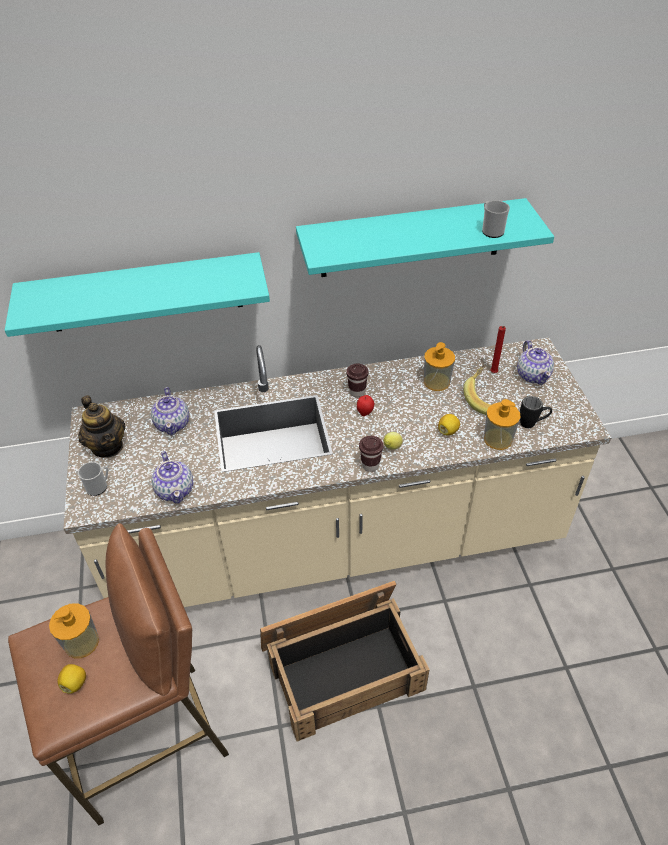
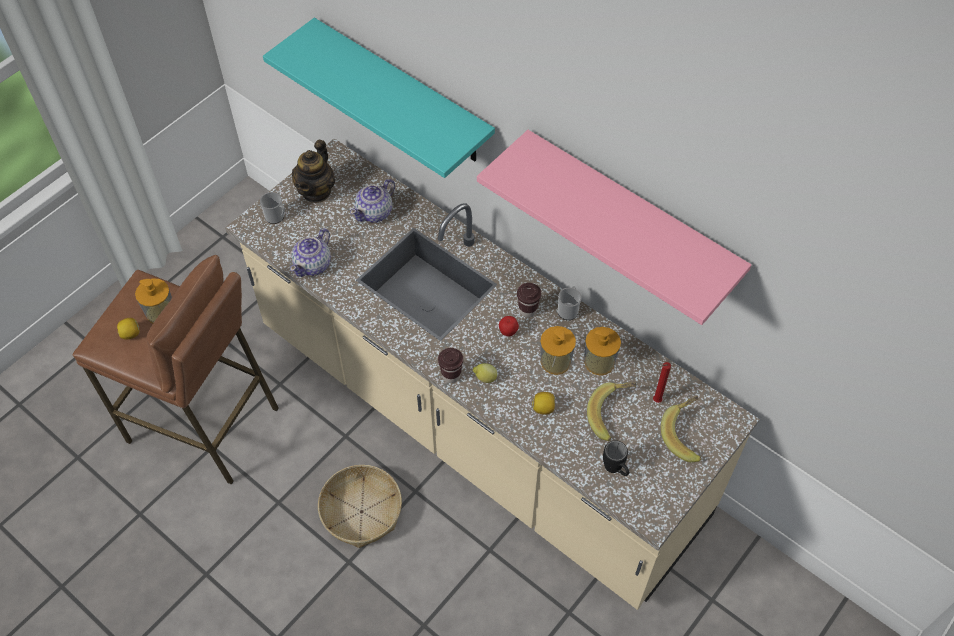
camera: 50 degrees right, 10 degrees up
crate [260,581,430,741] -> basket [318,465,402,548]
turquoise shelf [296,198,554,277] -> pink shelf [477,130,752,325]
mug [482,201,510,238] -> mug moved to [558,286,581,320]
soap dispenser [484,399,521,450] -> soap dispenser moved to [540,326,576,375]
teapot [517,340,554,385] -> banana [661,396,701,462]

